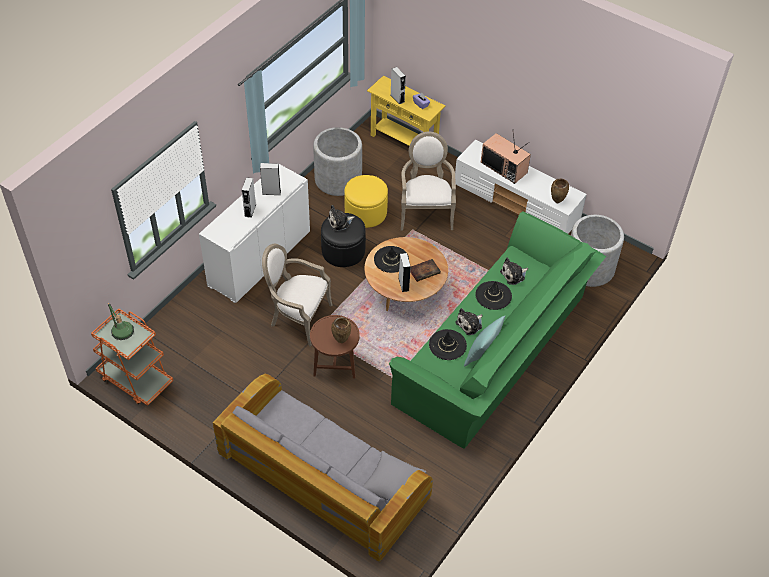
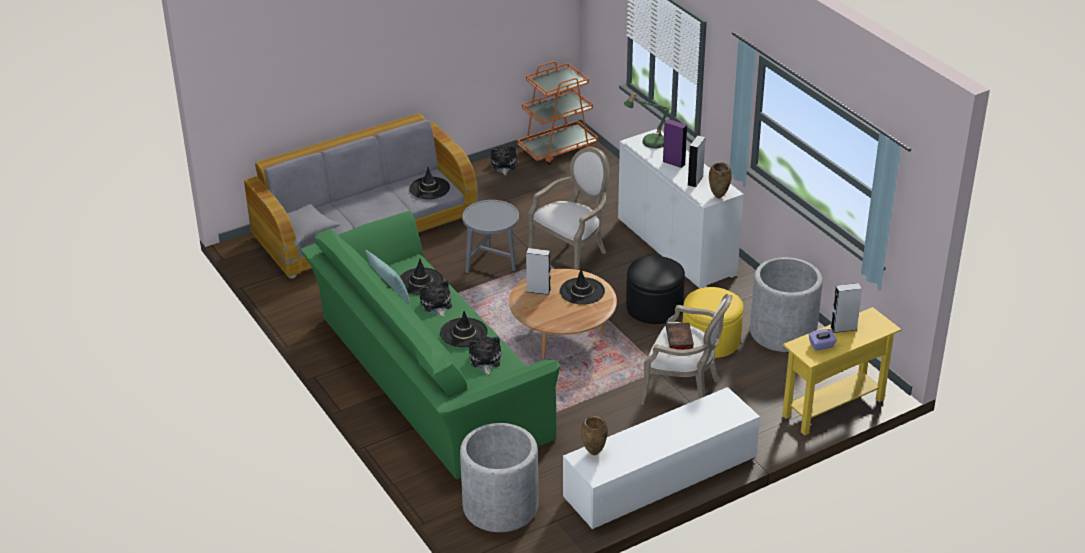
camera: 115 degrees right, 15 degrees down
table lamp [108,303,134,340] -> table lamp moved to [624,92,670,149]
grey speaker [242,177,256,218] -> purple speaker [662,119,687,168]
brown side table [310,315,360,378] -> grey side table [462,200,519,273]
plush toy [327,205,355,231] -> plush toy moved to [491,145,516,176]
brown vase [331,317,351,343] -> brown vase moved to [709,162,732,198]
book [410,259,441,282] -> book moved to [666,323,694,350]
television [481,129,531,184] -> none
none -> black hat [409,167,450,199]

